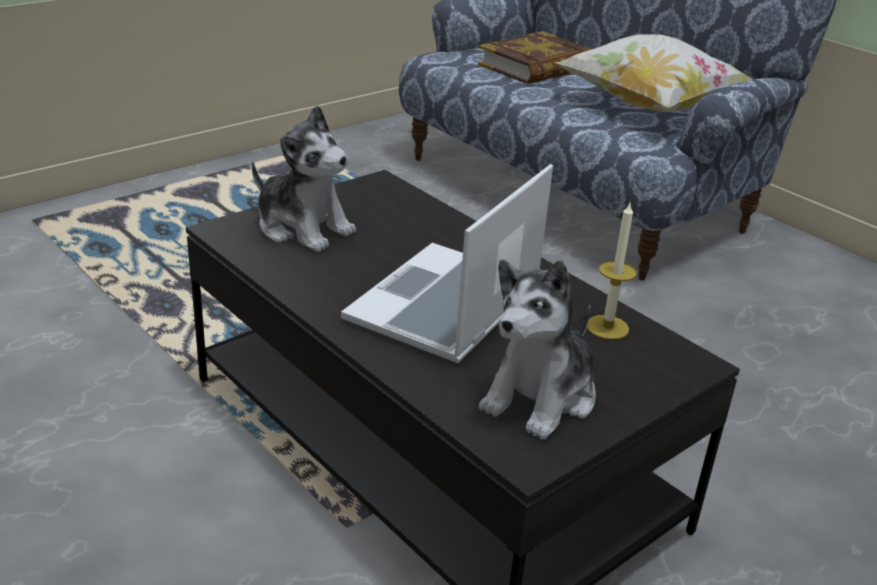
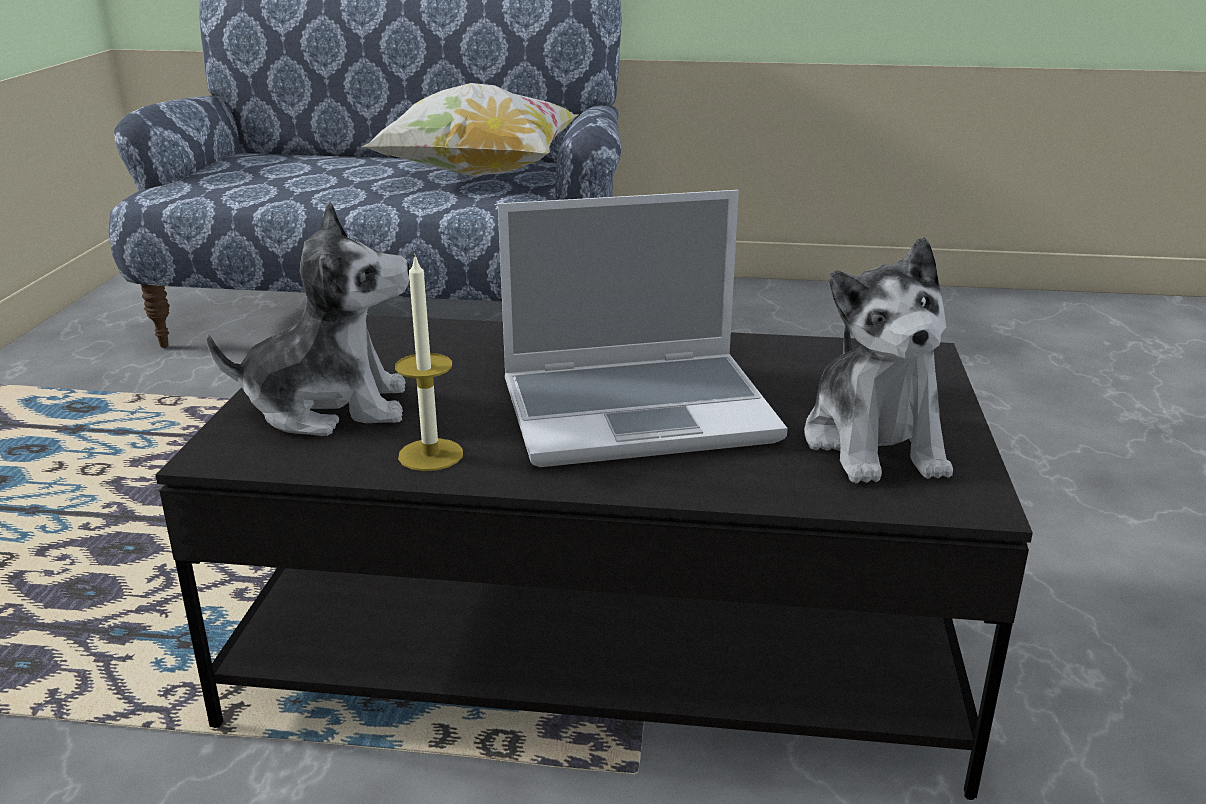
camera: 40 degrees left, 5 degrees down
laptop [341,164,553,363] -> laptop turned 90 degrees counterclockwise [498,190,788,467]
book [478,31,591,84] -> none
candle [587,203,637,340] -> candle moved to [395,254,463,471]

